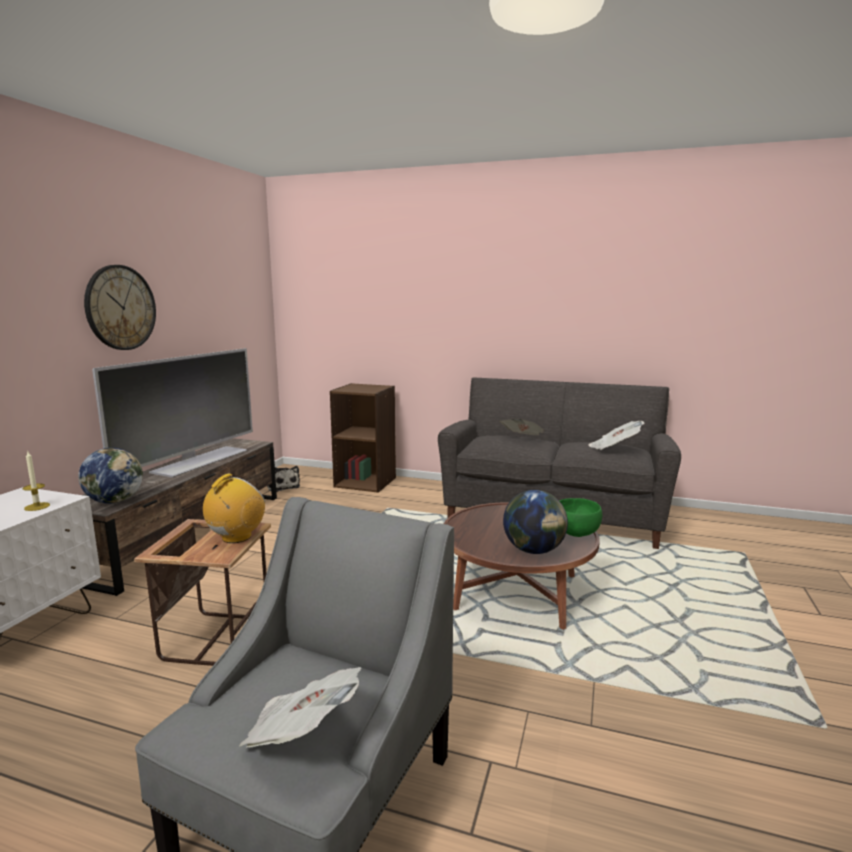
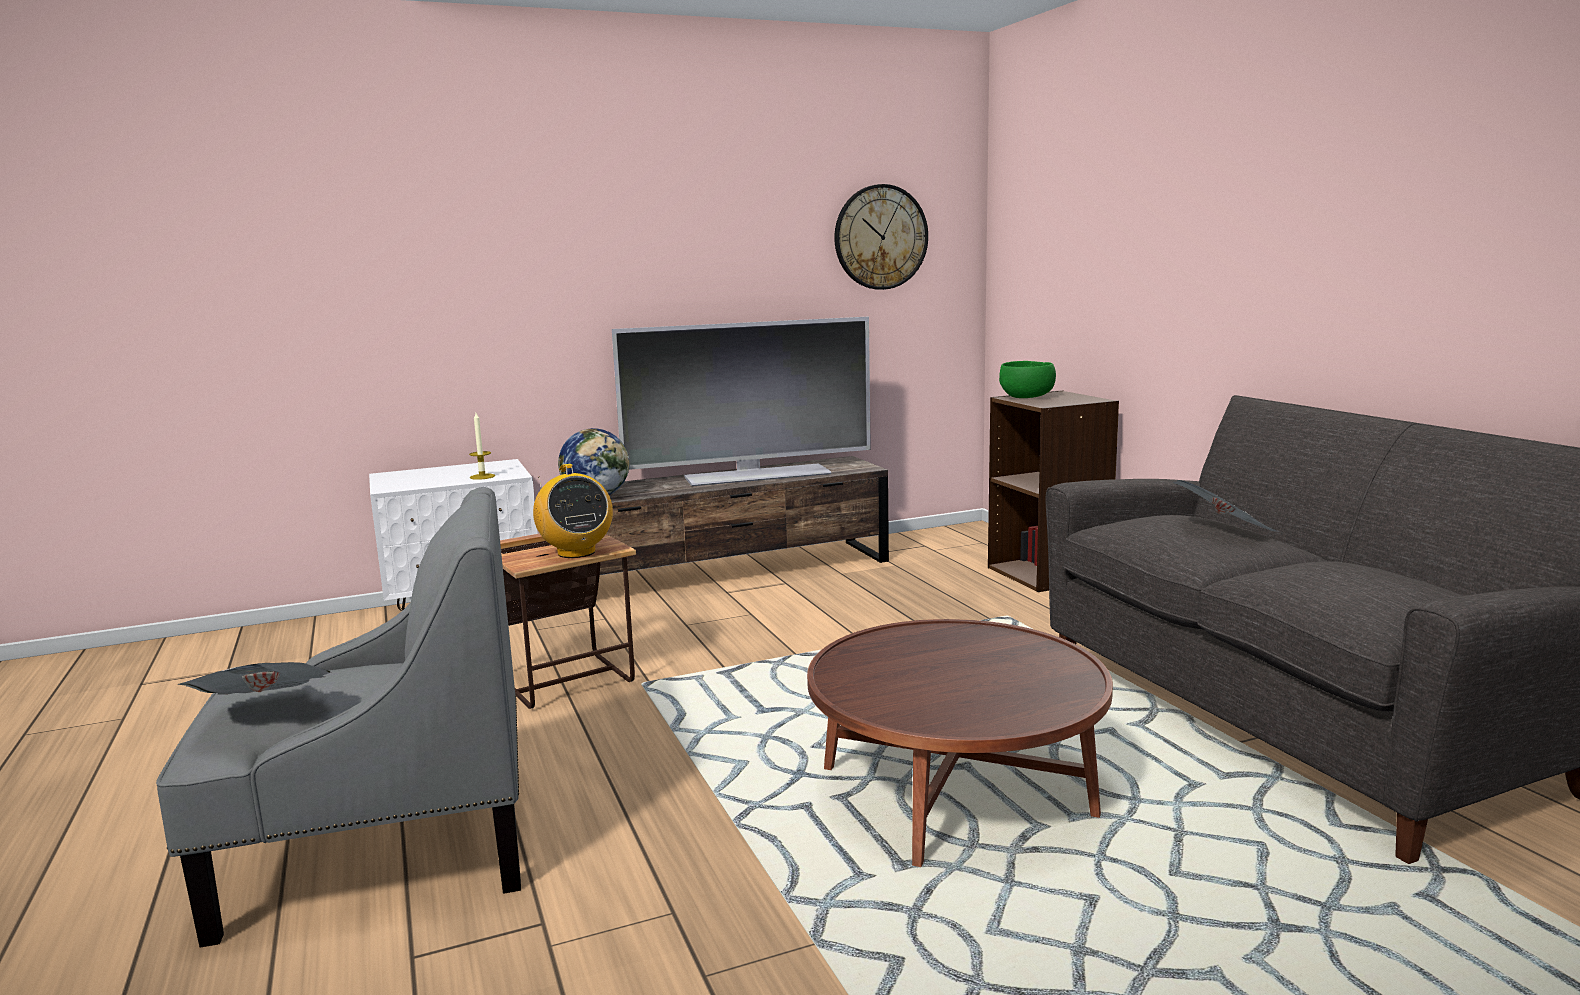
camera: 50 degrees right, 0 degrees up
wall clock [84,265,156,350] -> wall clock moved to [834,184,928,290]
radio [203,473,265,543] -> radio turned 75 degrees clockwise [533,464,613,558]
plush toy [267,466,300,492] -> none
globe [503,490,568,554] -> none
green bowl [559,498,602,537] -> green bowl moved to [999,361,1056,398]
newspaper [588,421,645,450] -> none

